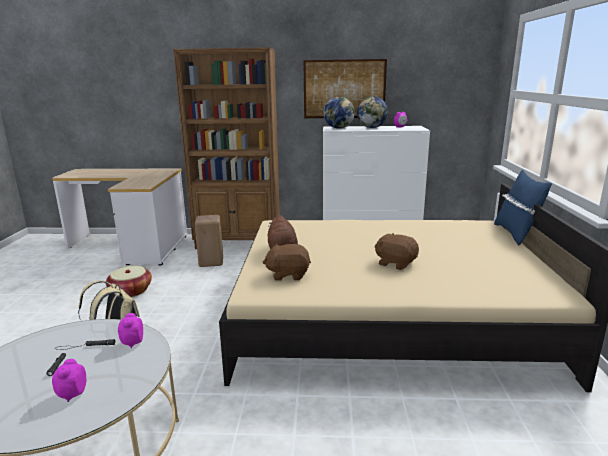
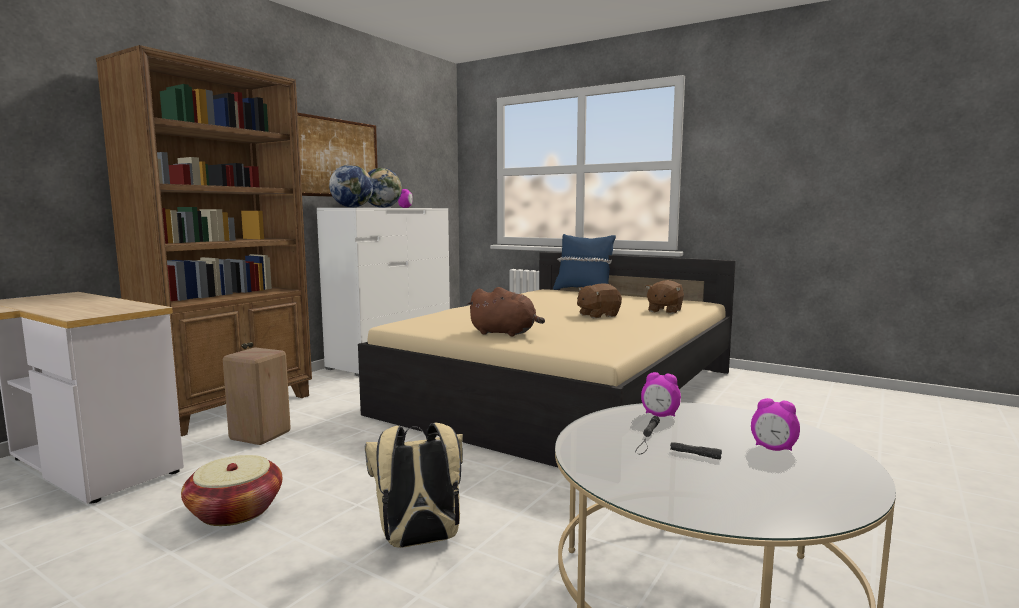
camera: 60 degrees left, 10 degrees down
brown plush toy [262,244,311,281] -> brown plush toy moved to [645,280,684,314]

